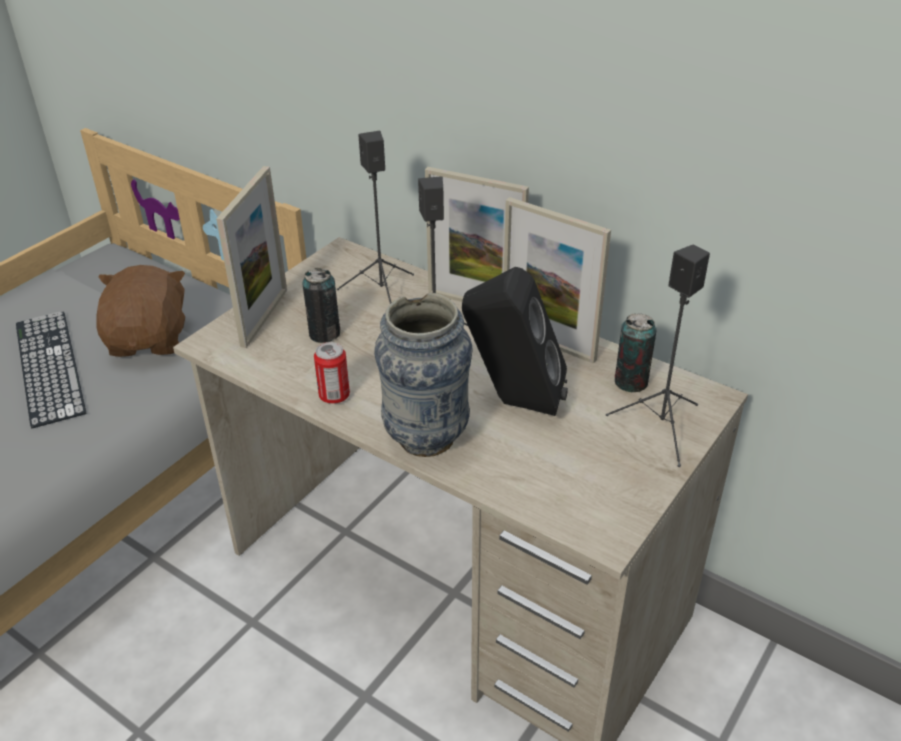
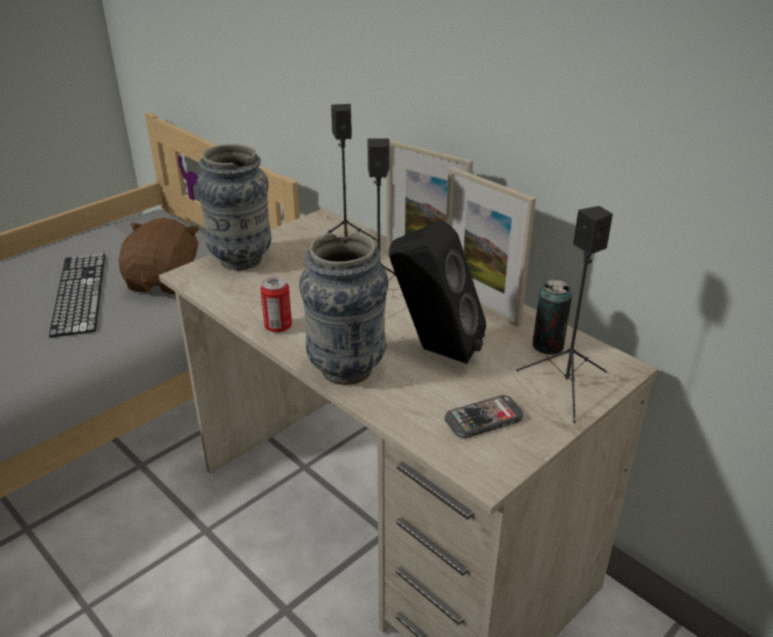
camera: 10 degrees right, 5 degrees down
picture frame [216,166,287,348] -> vase [196,144,271,271]
can [302,268,340,343] -> none
none -> phone [445,395,524,439]

